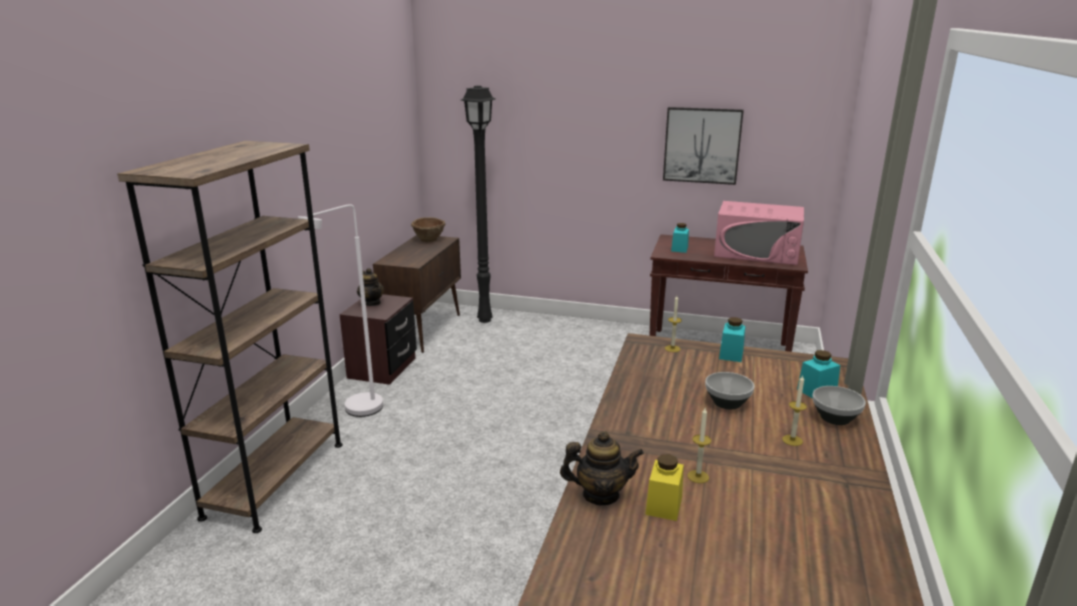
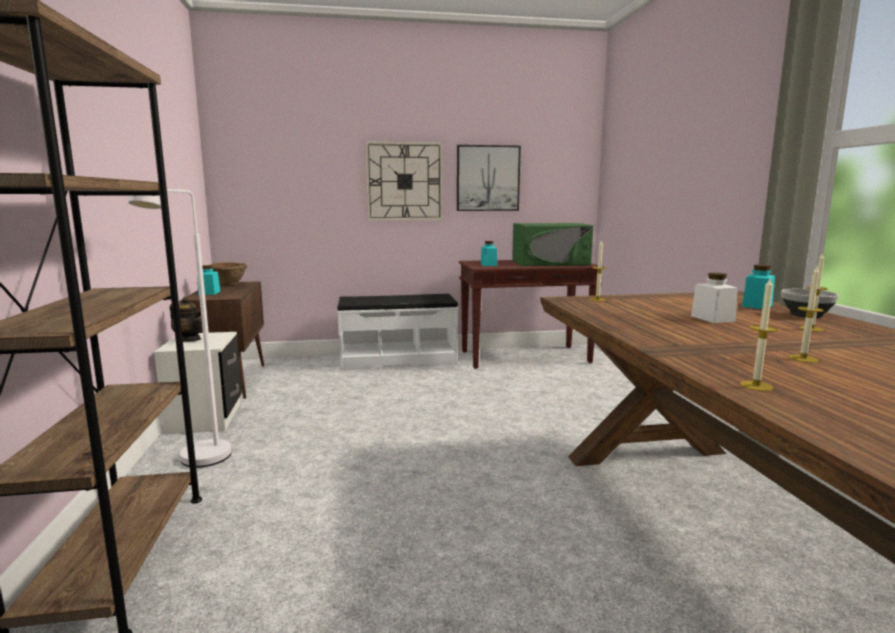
camera: 25 degrees left, 10 degrees down
brown nightstand [340,294,417,385] -> white nightstand [154,332,242,435]
black floor lamp [461,86,495,323] -> none
teapot [560,431,644,505] -> candle [740,279,778,391]
yellow jar [645,454,684,521] -> none
bowl [705,372,754,409] -> white jar [691,273,738,323]
pink microwave [714,201,804,265] -> green microwave [512,223,593,266]
turquoise jar [719,317,745,362] -> turquoise jar moved to [197,265,220,295]
none -> white bench [337,294,458,371]
none -> wall clock [365,141,443,221]

